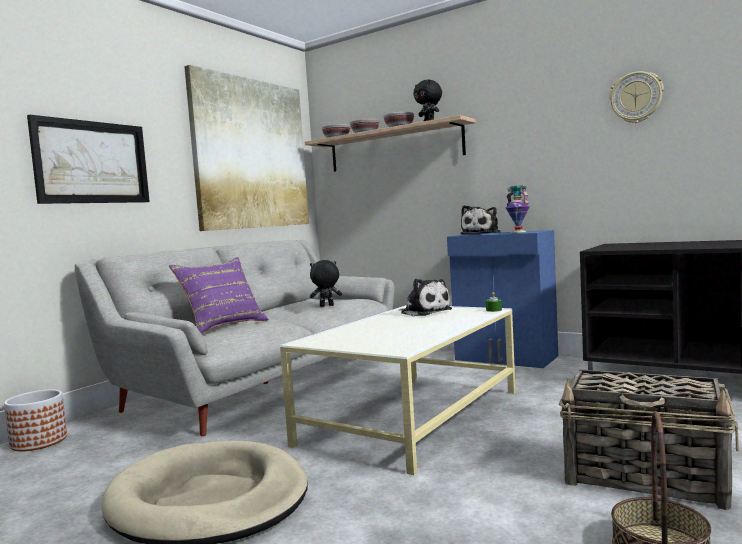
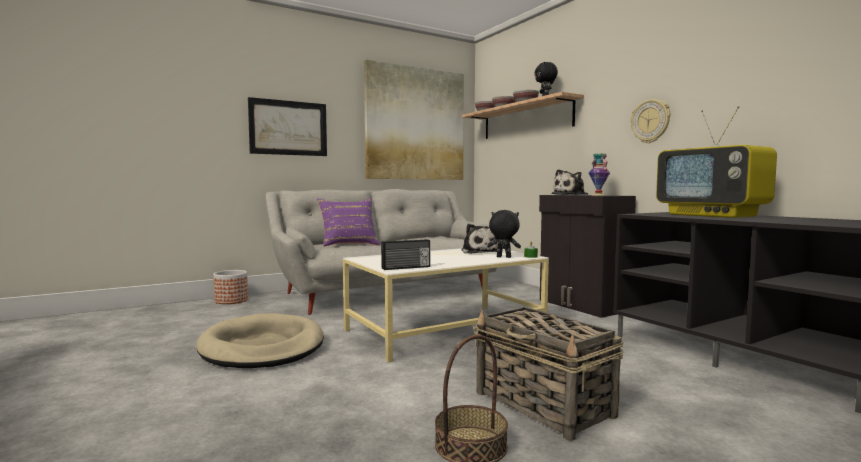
camera: 25 degrees right, 0 degrees up
black plush toy [310,260,342,307] -> black plush toy moved to [487,210,521,258]
blue cabinet [447,230,558,368] -> black cabinet [539,195,636,318]
wall clock [609,71,664,123] -> wall clock moved to [631,99,670,143]
none -> radio [381,239,430,270]
none -> television [656,106,777,218]

